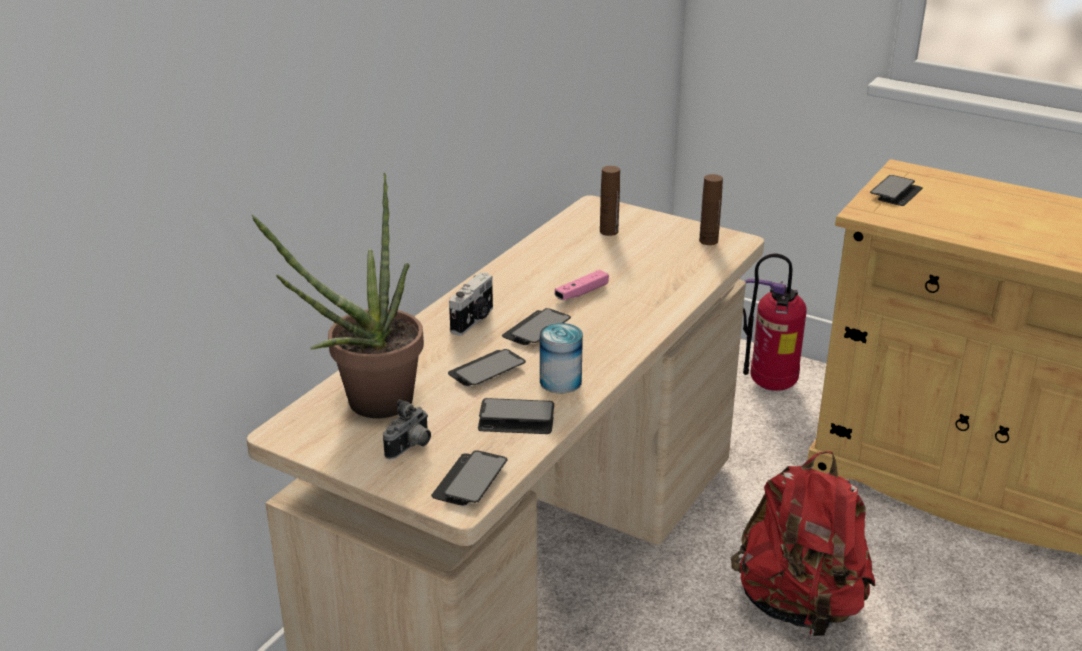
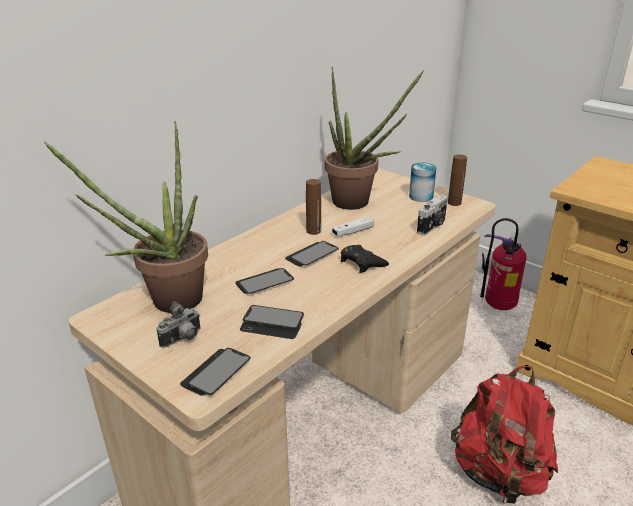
camera: 10 degrees right, 0 degrees up
camera [449,272,493,336] -> camera moved to [417,195,448,236]
can [540,323,583,393] -> can moved to [409,163,436,202]
pink game controller [555,270,609,300] -> white game controller [332,217,374,236]
brown bottle [600,166,620,236] -> brown bottle moved to [306,179,321,235]
phone [870,175,923,206] -> none
none -> potted plant [325,67,424,210]
none -> black game controller [341,245,389,273]

